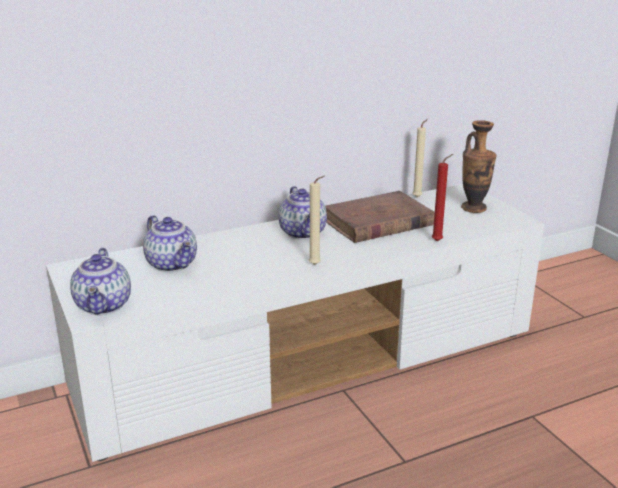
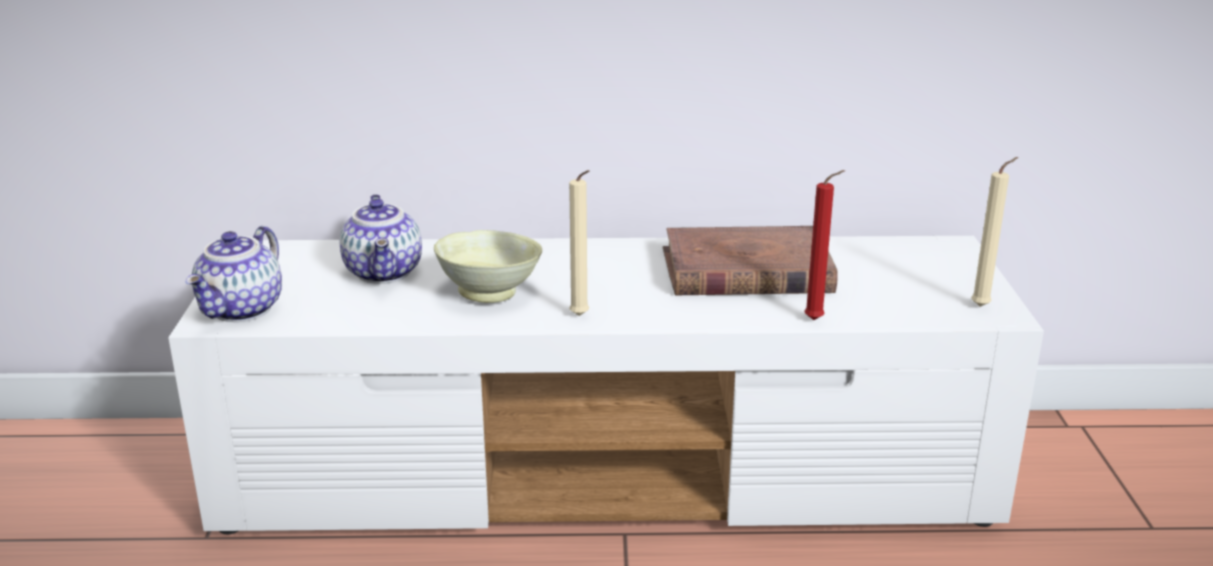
camera: 25 degrees right, 0 degrees up
teapot [278,186,327,240] -> none
beige candle [412,119,428,197] -> beige candle moved to [971,157,1018,307]
vase [461,120,497,213] -> none
none -> beige bowl [434,230,542,303]

